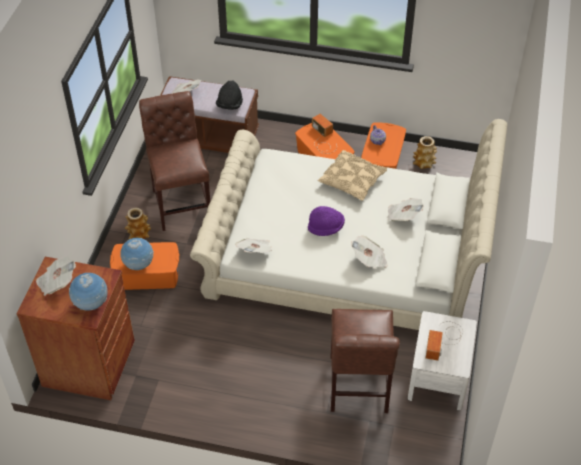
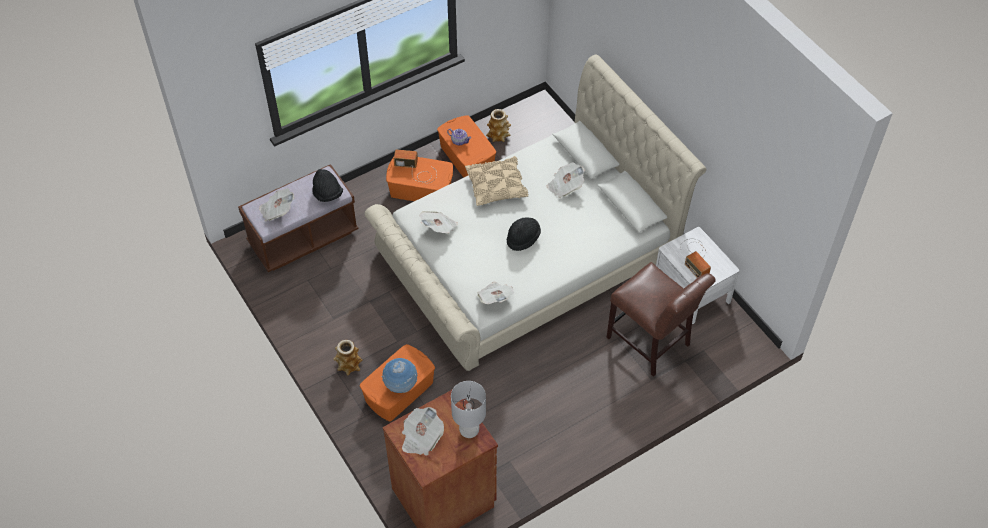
camera: 45 degrees left, 5 degrees up
globe [69,273,108,310] -> grey table lamp [451,381,486,438]
brown chair [139,91,210,231] -> none
purple hat [308,206,345,236] -> black hat [507,217,541,251]
newspaper [351,236,388,269] -> newspaper moved to [419,211,458,234]

